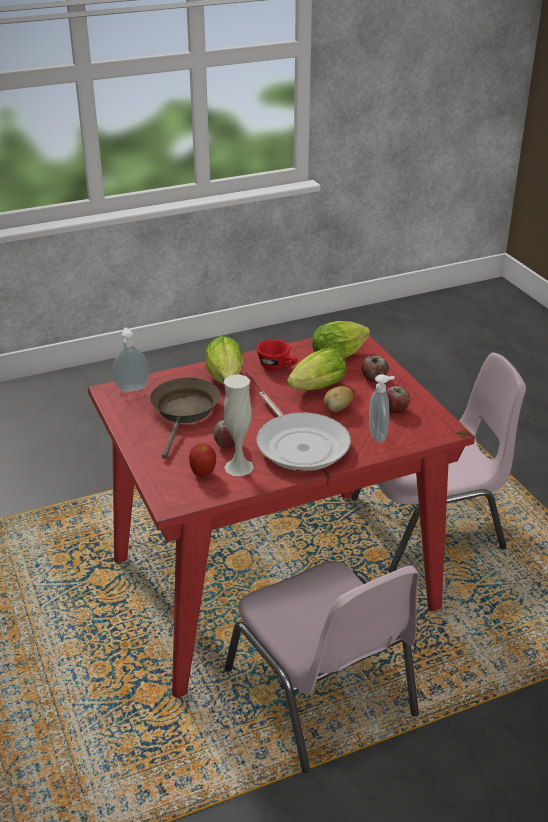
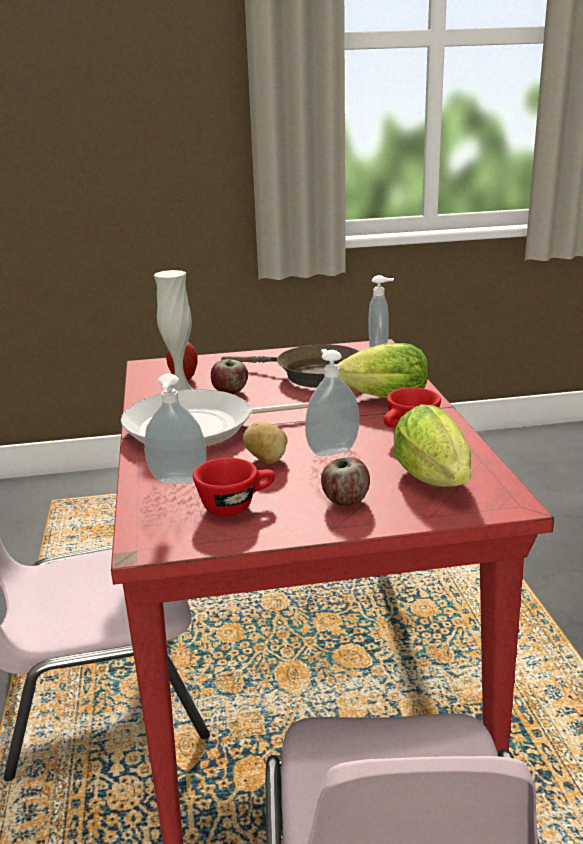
camera: 105 degrees right, 10 degrees down
lettuce [287,348,347,390] -> soap dispenser [305,349,359,456]
apple [386,386,410,413] -> red cup [193,458,275,516]

